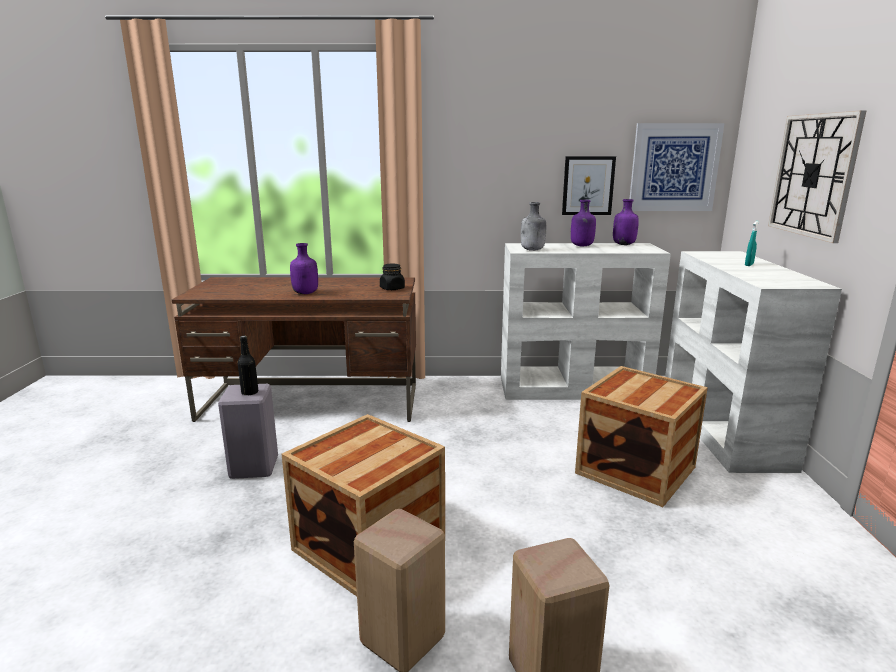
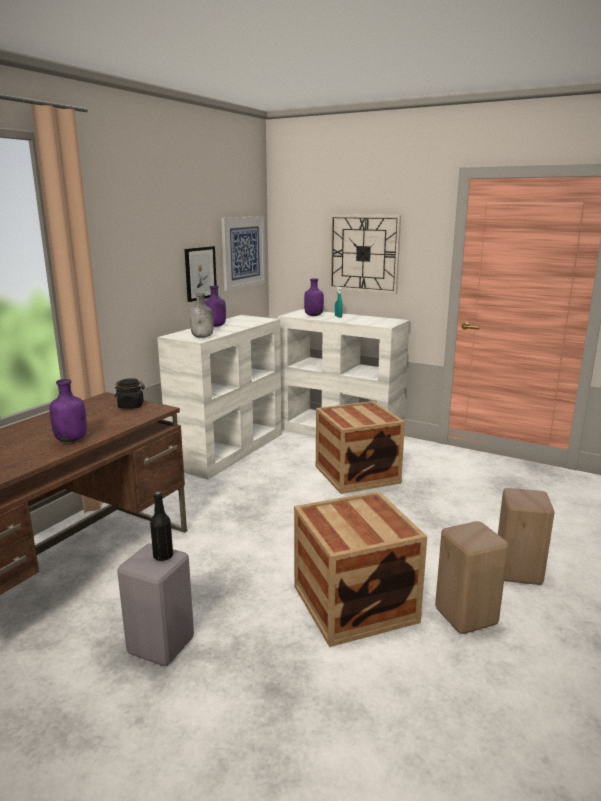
camera: 60 degrees left, 0 degrees up
purple bottle [613,199,639,245] -> purple bottle moved to [304,279,324,316]

